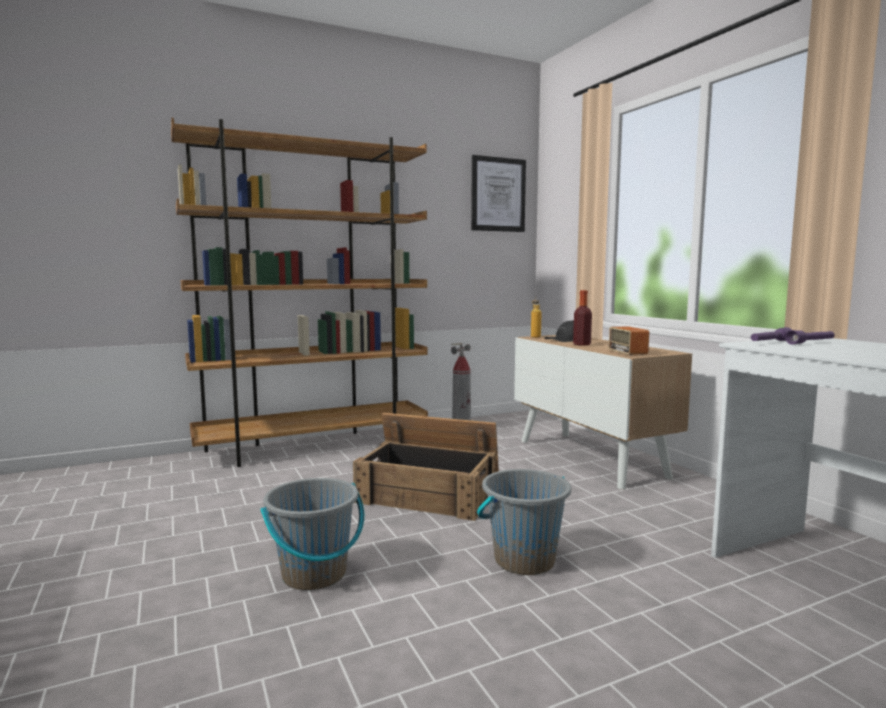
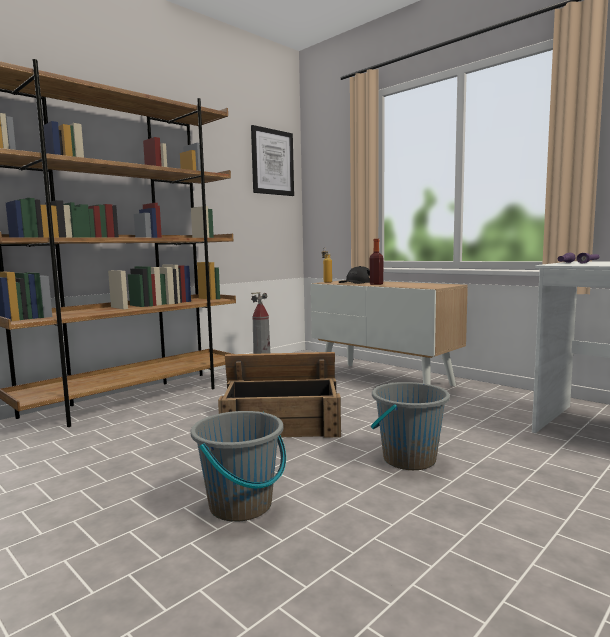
camera: 20 degrees left, 0 degrees up
radio [608,326,649,355] -> none

